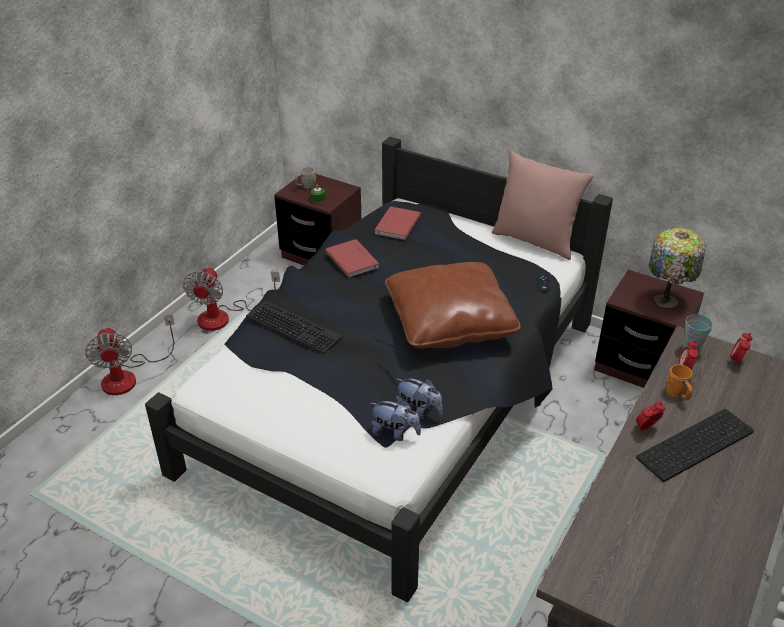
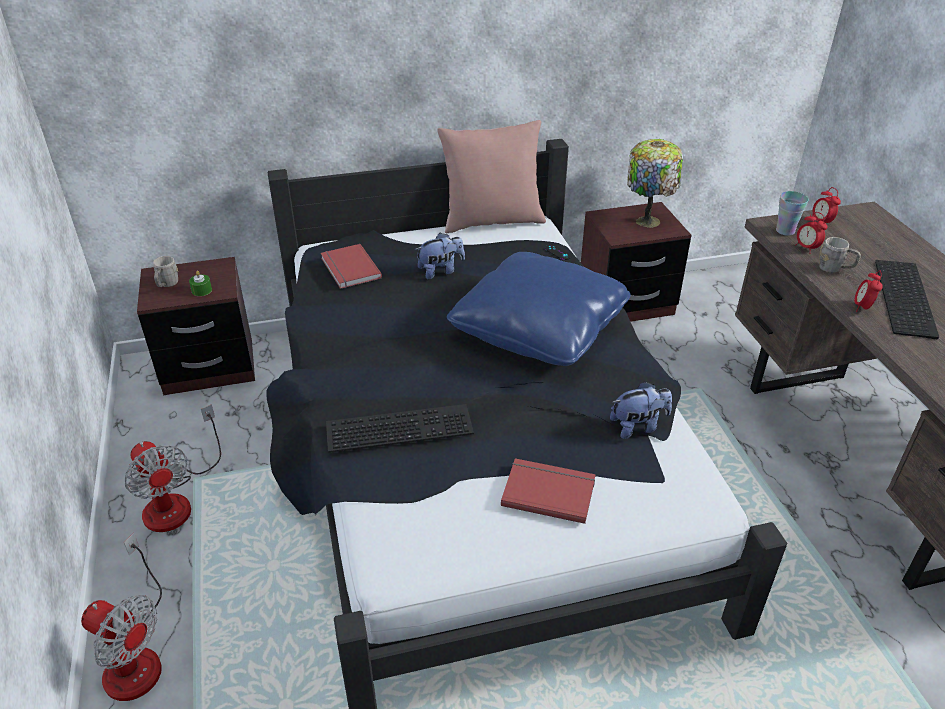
camera: 45 degrees left, 0 degrees up
red book [325,239,379,278] -> red book moved to [501,458,596,524]
plush toy [371,400,421,441] -> plush toy moved to [415,233,465,279]
brown pillow [385,262,521,349] -> blue pillow [447,252,631,366]
orange mug [666,364,692,400] -> grey mug [819,237,861,273]

